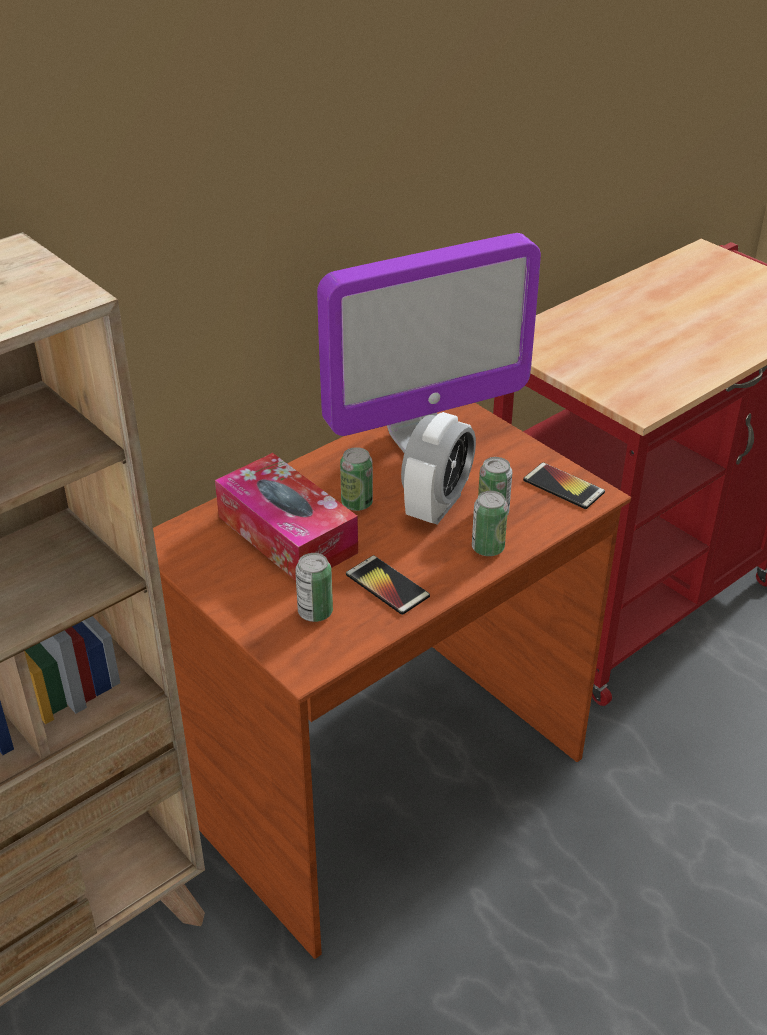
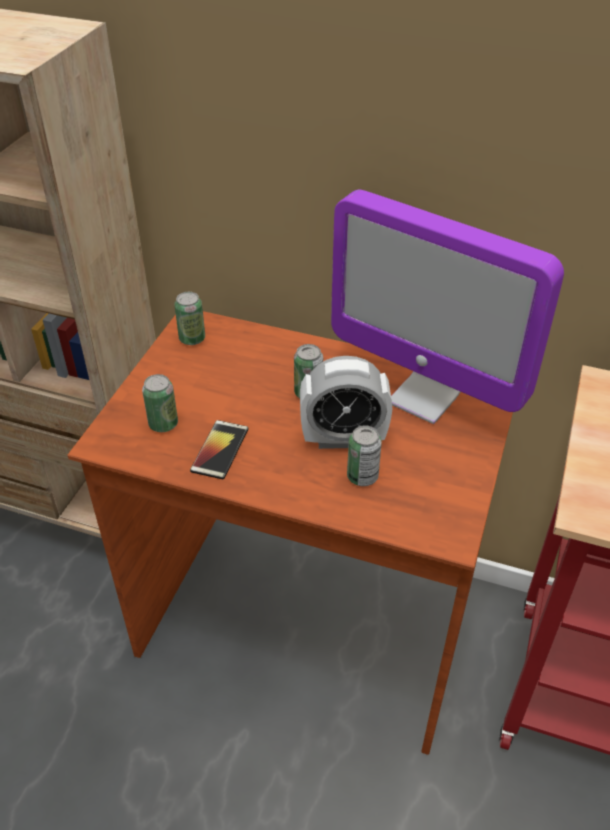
camera: 60 degrees right, 5 degrees up
tissue box [215,453,358,581] -> none
can [472,491,508,556] -> can moved to [174,292,205,345]
phone [523,462,605,509] -> none

